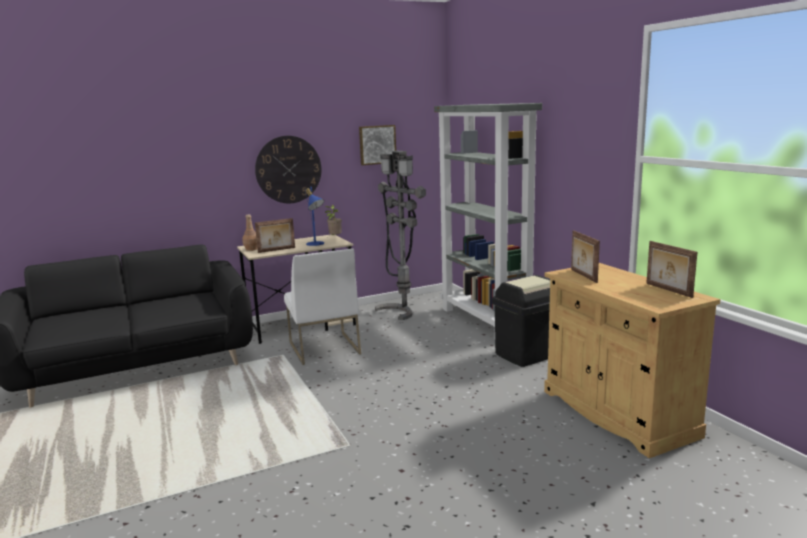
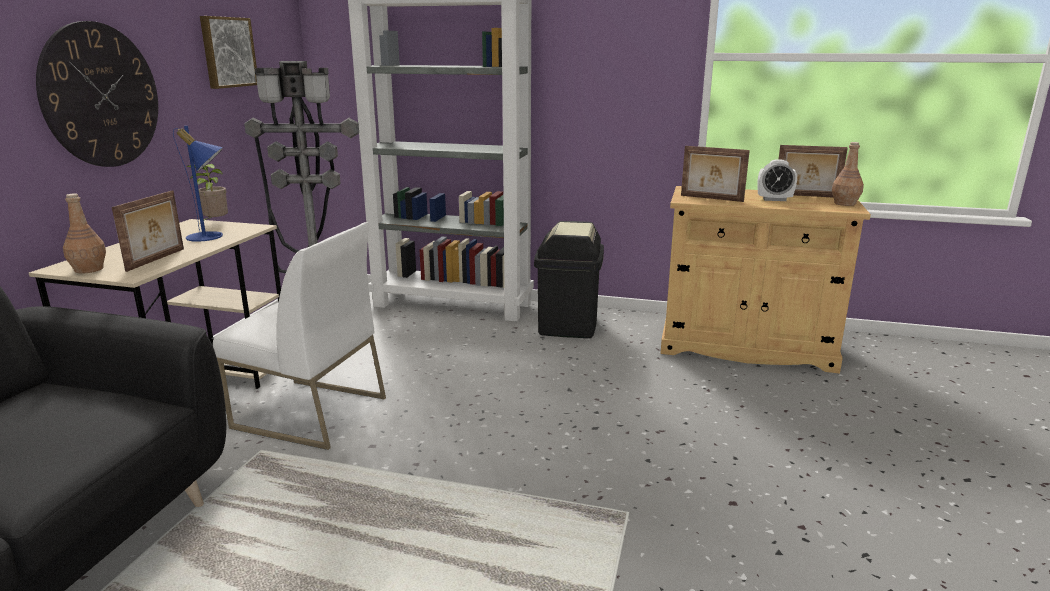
camera: 50 degrees left, 5 degrees up
none -> alarm clock [757,159,797,201]
none -> brown bottle [832,142,864,206]

